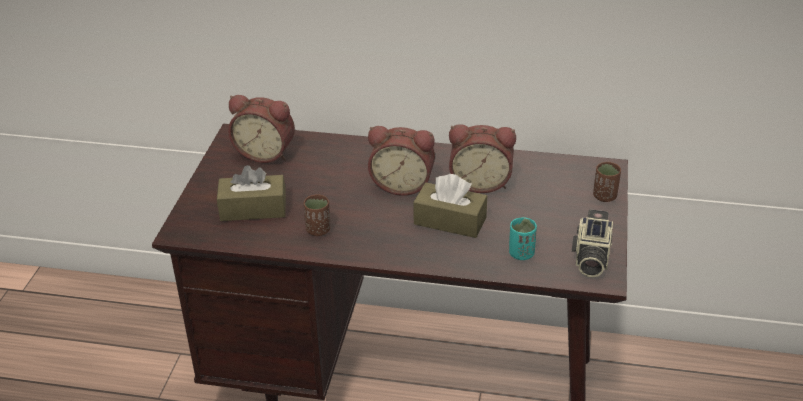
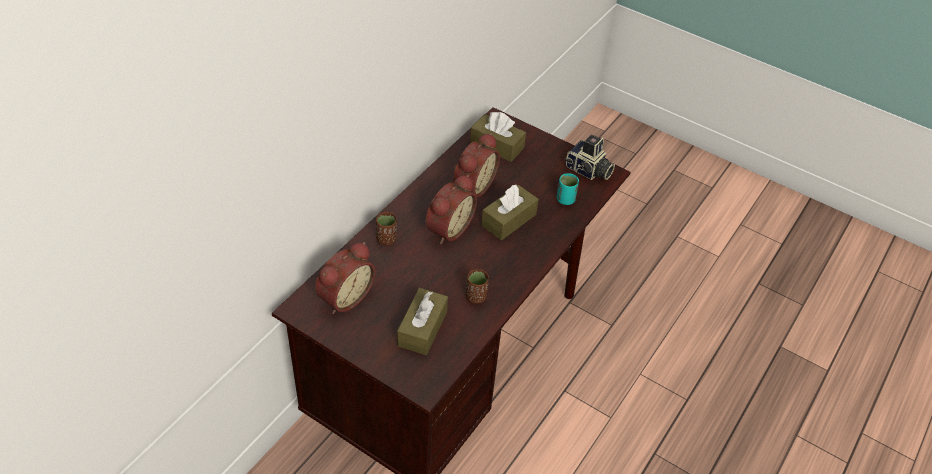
camera: 70 degrees left, 10 degrees up
brown cup [593,162,621,202] -> brown cup moved to [376,212,397,245]
none -> brown tissue box [470,112,526,162]

